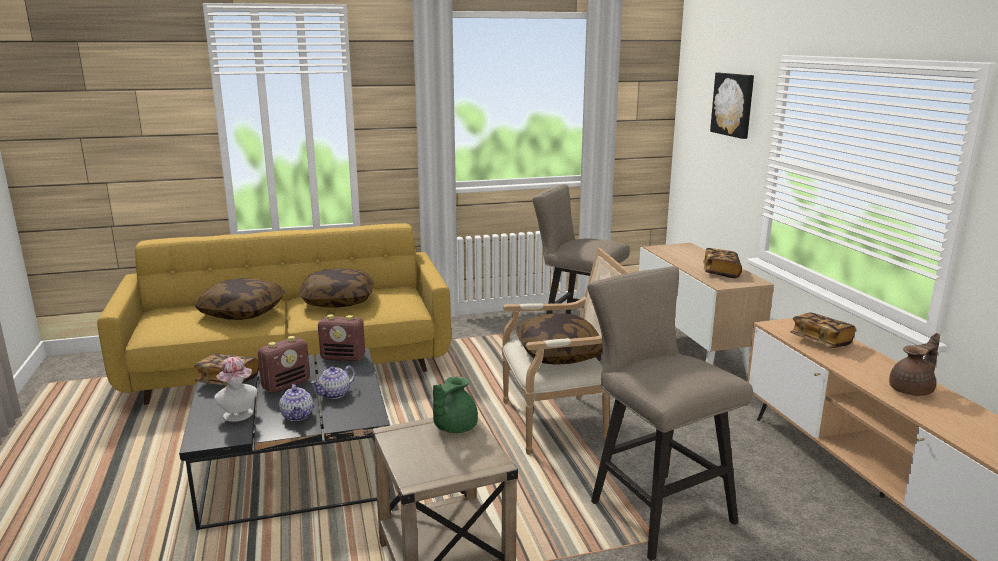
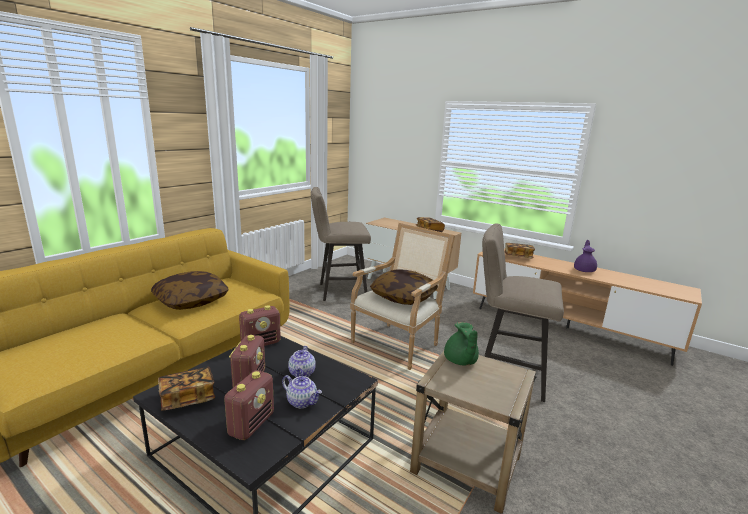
camera: 40 degrees left, 0 degrees up
pillow [194,278,285,320] -> none
hat [214,357,257,422] -> radio [224,370,274,440]
picture [710,73,754,139] -> none
brown teapot [889,333,940,396] -> purple teapot [574,240,597,272]

